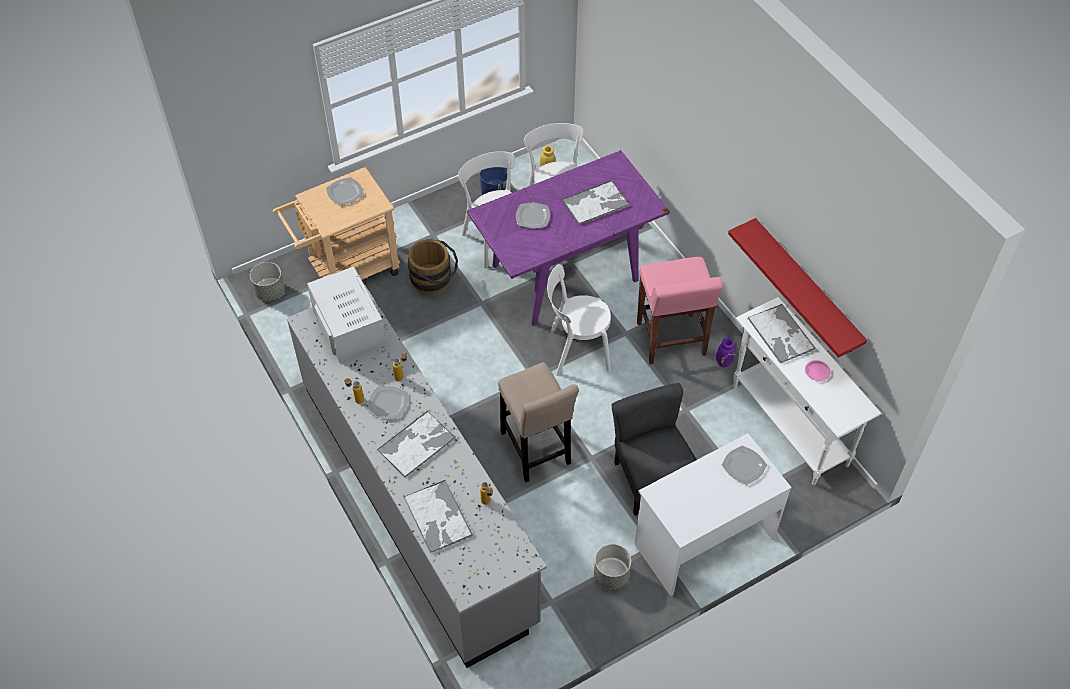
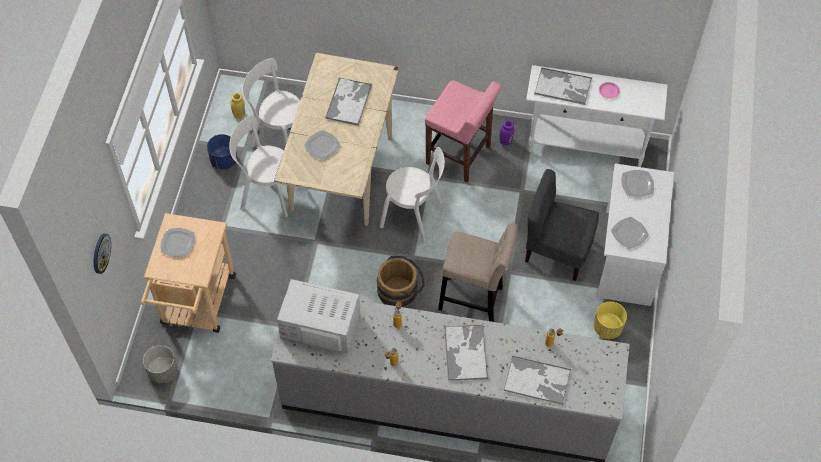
camera: 50 degrees left, 5 degrees up
plate [368,386,408,419] -> plate moved to [611,217,649,249]
brown bucket [408,240,458,295] -> brown bucket moved to [377,256,425,308]
purple dining table [467,150,670,325] -> beige dining table [274,53,399,226]
white chair [547,264,611,376] -> white chair turned 105 degrees counterclockwise [380,147,445,242]
grey planter [594,544,631,590] -> yellow planter [593,301,627,339]
red shelf [728,218,867,358] -> none
none -> wall clock [94,234,111,274]

